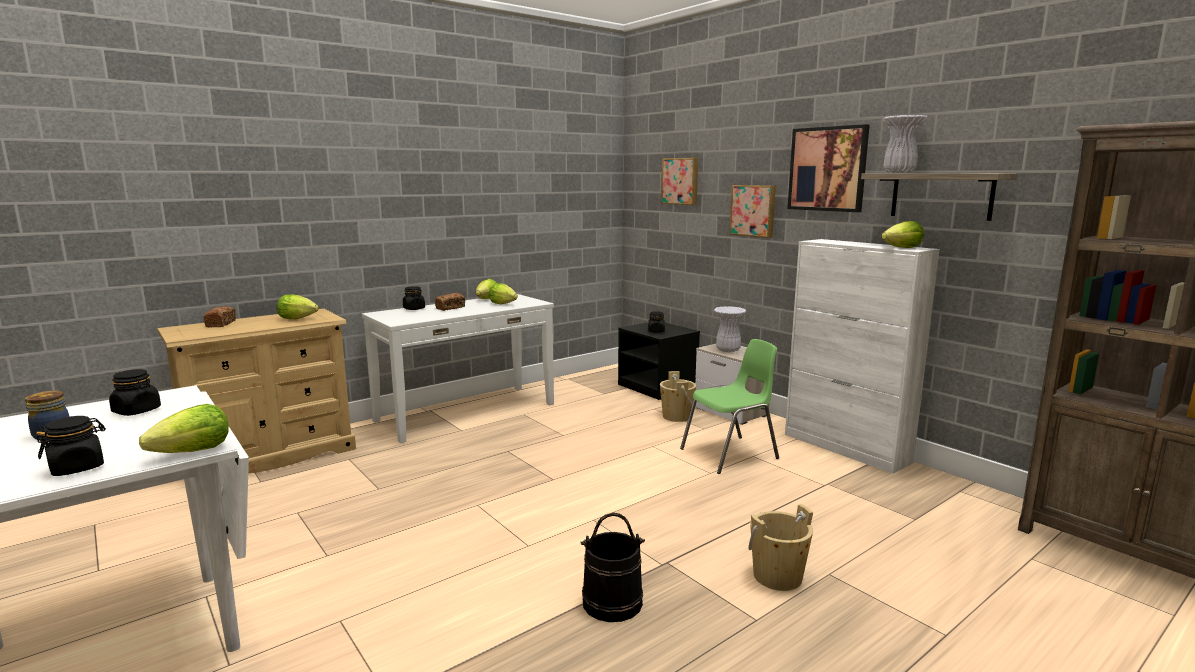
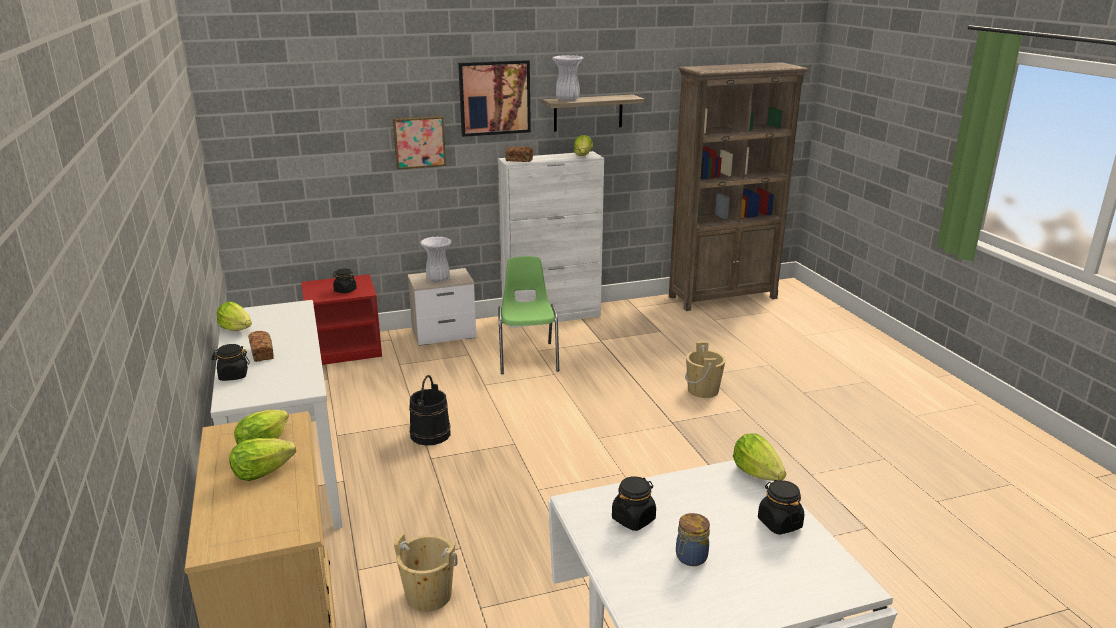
camera: 70 degrees left, 10 degrees up
bread [203,306,236,327] -> bread moved to [505,147,533,162]
lettuce [489,283,518,304] -> lettuce moved to [229,438,296,481]
black bucket [581,512,645,622] -> black bucket moved to [409,375,450,446]
black nightstand [618,322,700,400] -> red nightstand [301,274,382,365]
beige bucket [660,371,696,422] -> beige bucket moved to [394,533,457,612]
picture [661,158,698,205] -> none

